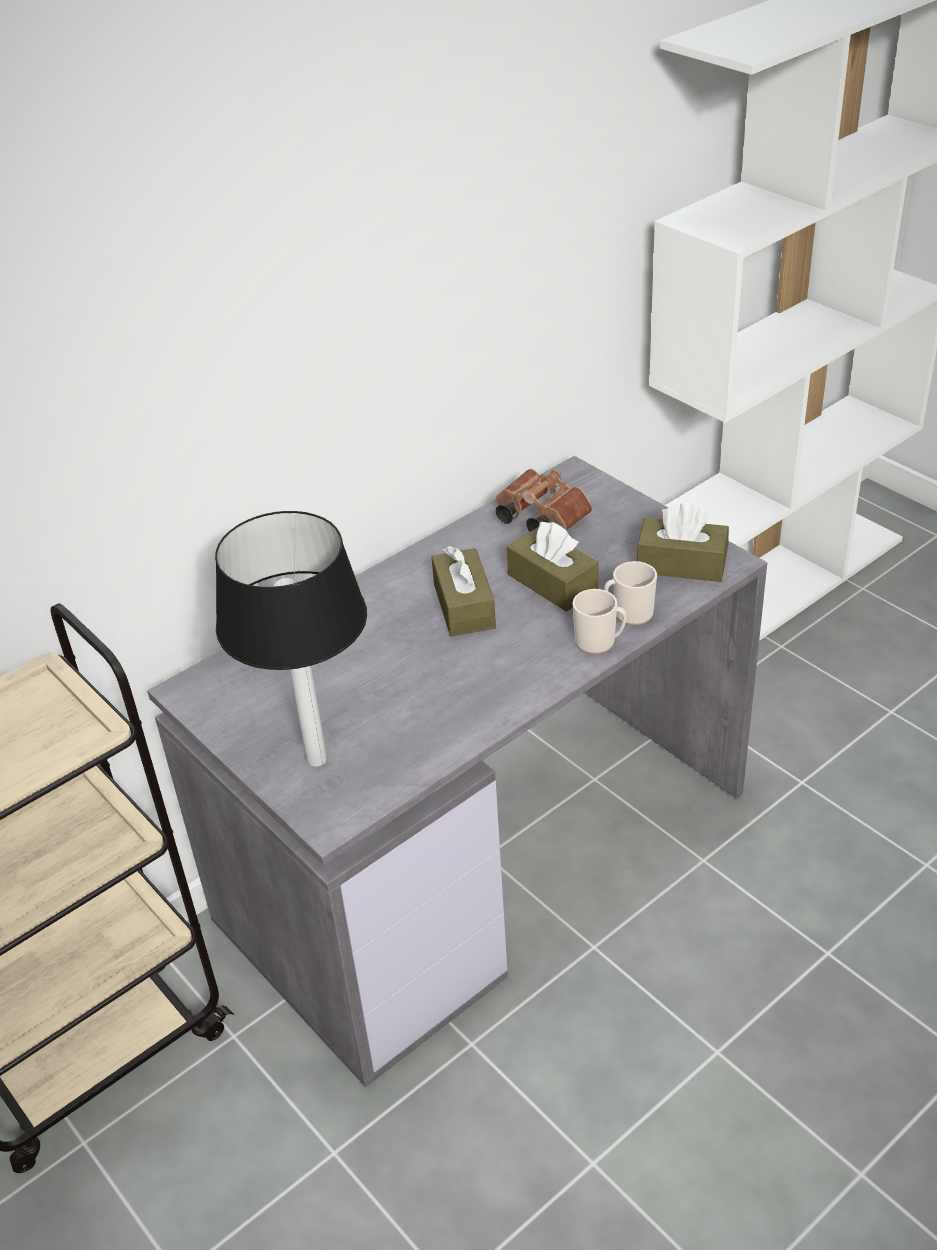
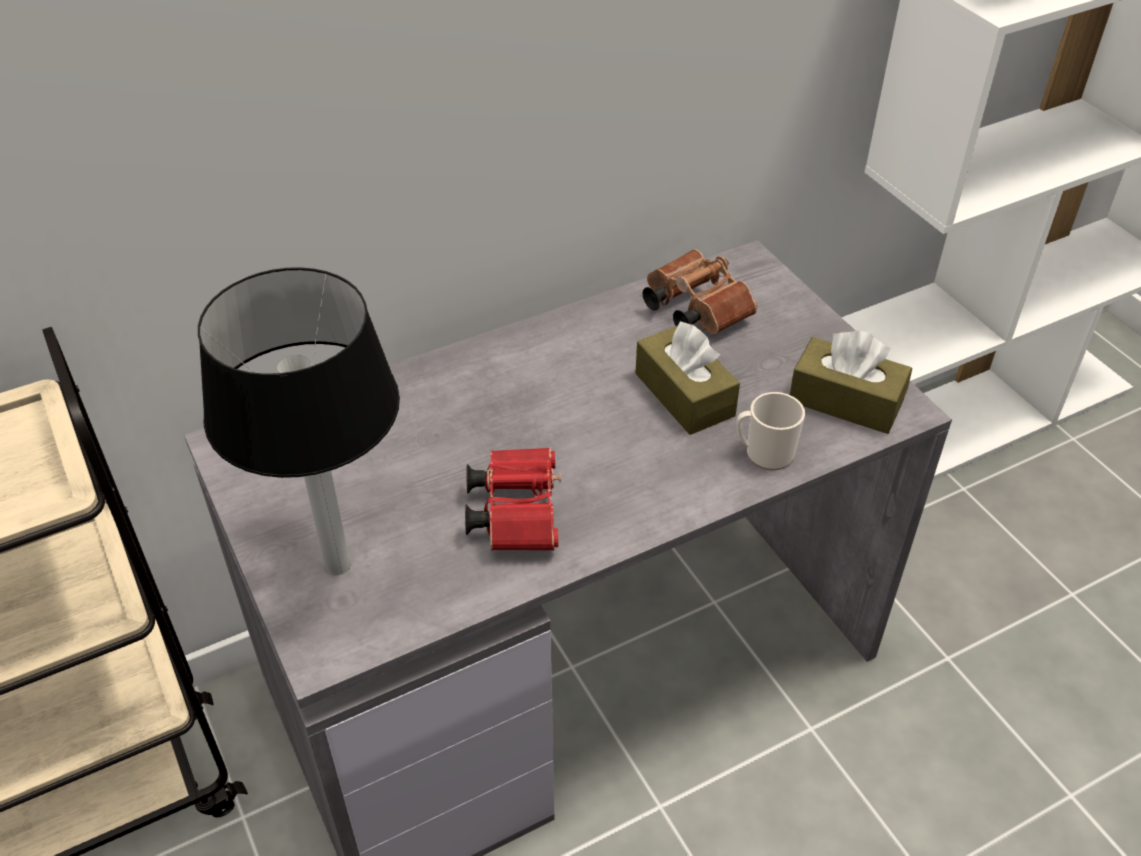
camera: 10 degrees right, 5 degrees up
brown tissue box [431,546,496,637] -> none
mug [573,589,627,654] -> none
none -> red binoculars [465,447,561,551]

